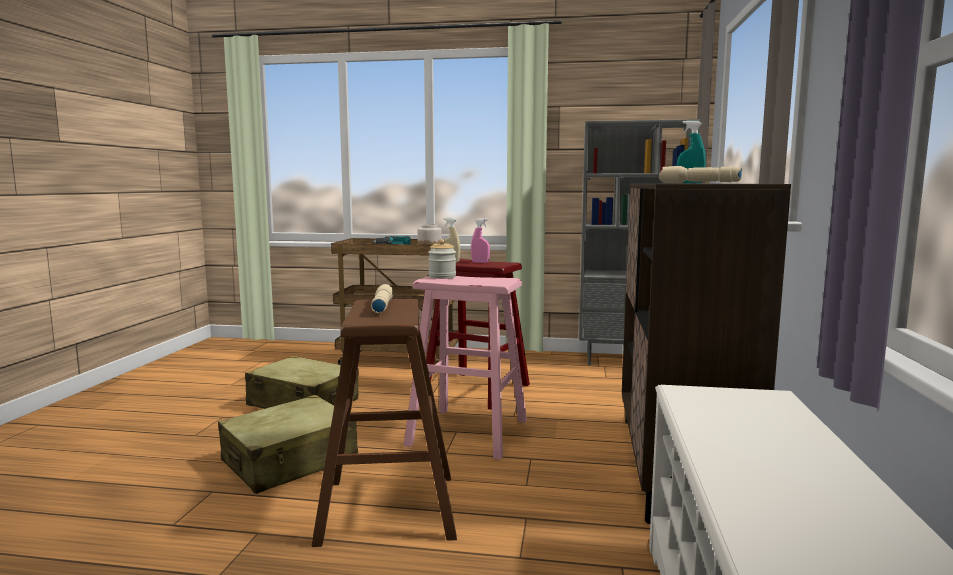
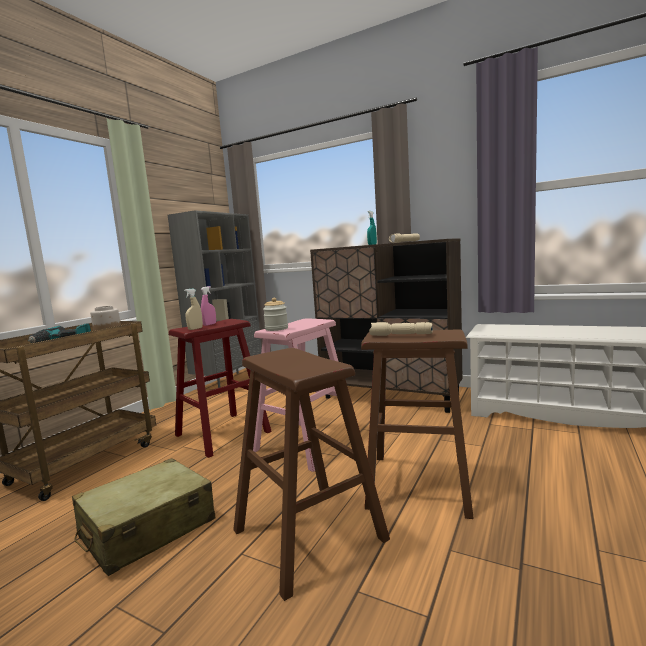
camera: 70 degrees left, 0 degrees up
beige suitcase [218,395,358,494] -> brown stool [233,348,390,601]

